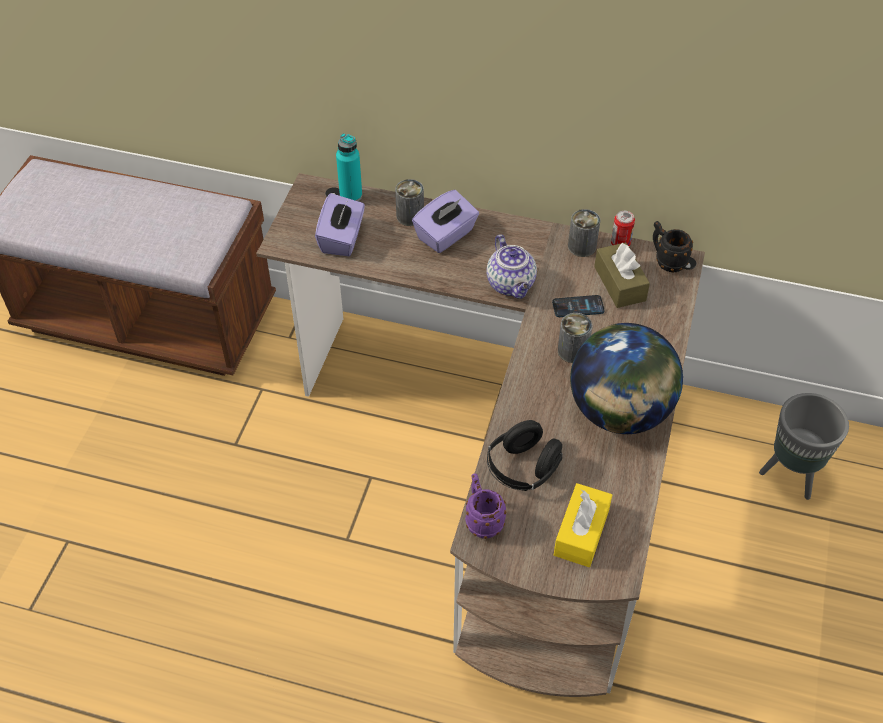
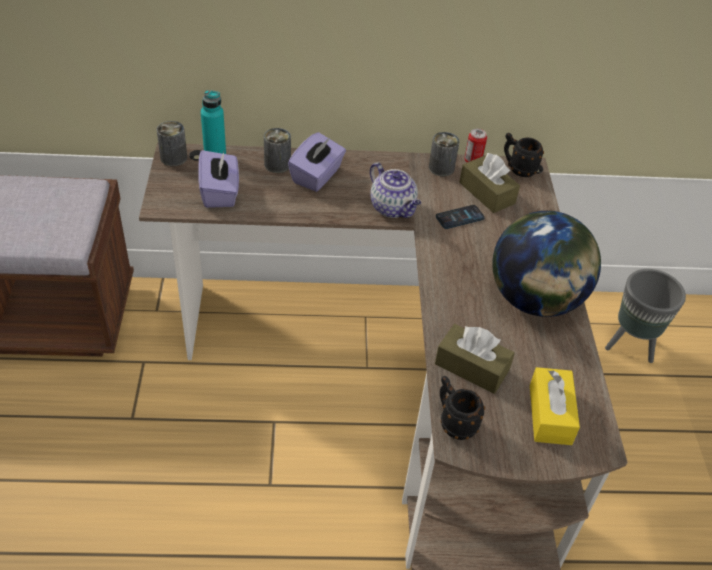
camera: 20 degrees left, 5 degrees down
purple mug [465,473,506,539] -> black mug [440,376,485,440]
black headphones [487,420,562,491] -> brown tissue box [435,324,515,394]
can [558,313,592,363] -> can moved to [157,121,187,166]

